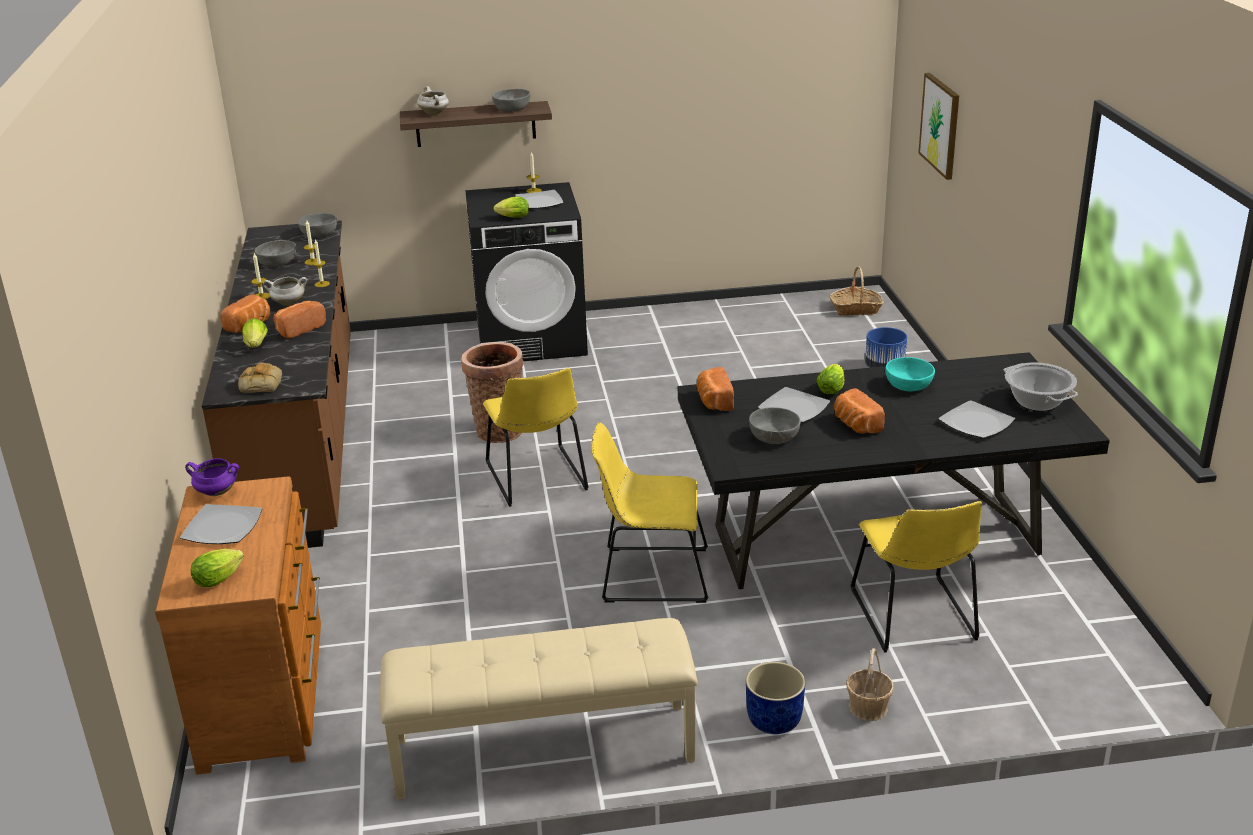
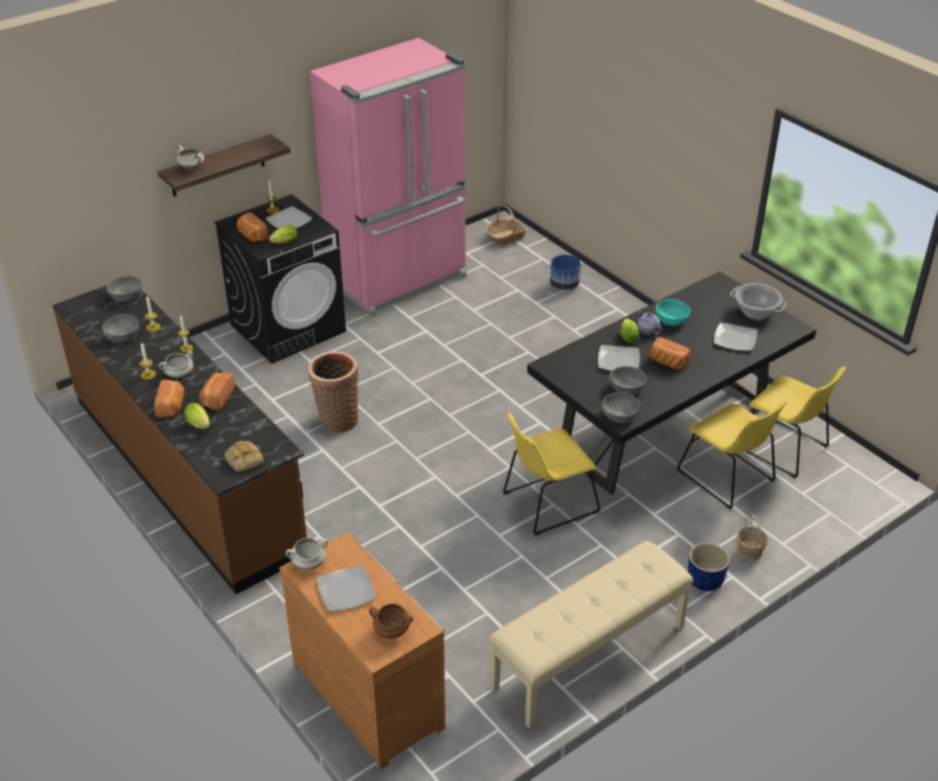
camera: 30 degrees left, 10 degrees up
purple cooking pot [185,458,239,496] -> white cooking pot [286,538,328,570]
lettuce [191,549,244,587] -> brown cooking pot [369,604,413,638]
yellow chair [483,368,588,507] -> yellow chair moved to [747,367,846,478]
grey bowl [492,89,530,112] -> grey bowl moved to [602,392,640,423]
bread [696,367,734,411] -> bread moved to [237,212,268,242]
picture [918,73,959,180] -> none
none -> pink fridge [310,38,466,317]
none -> teapot [637,309,662,335]

